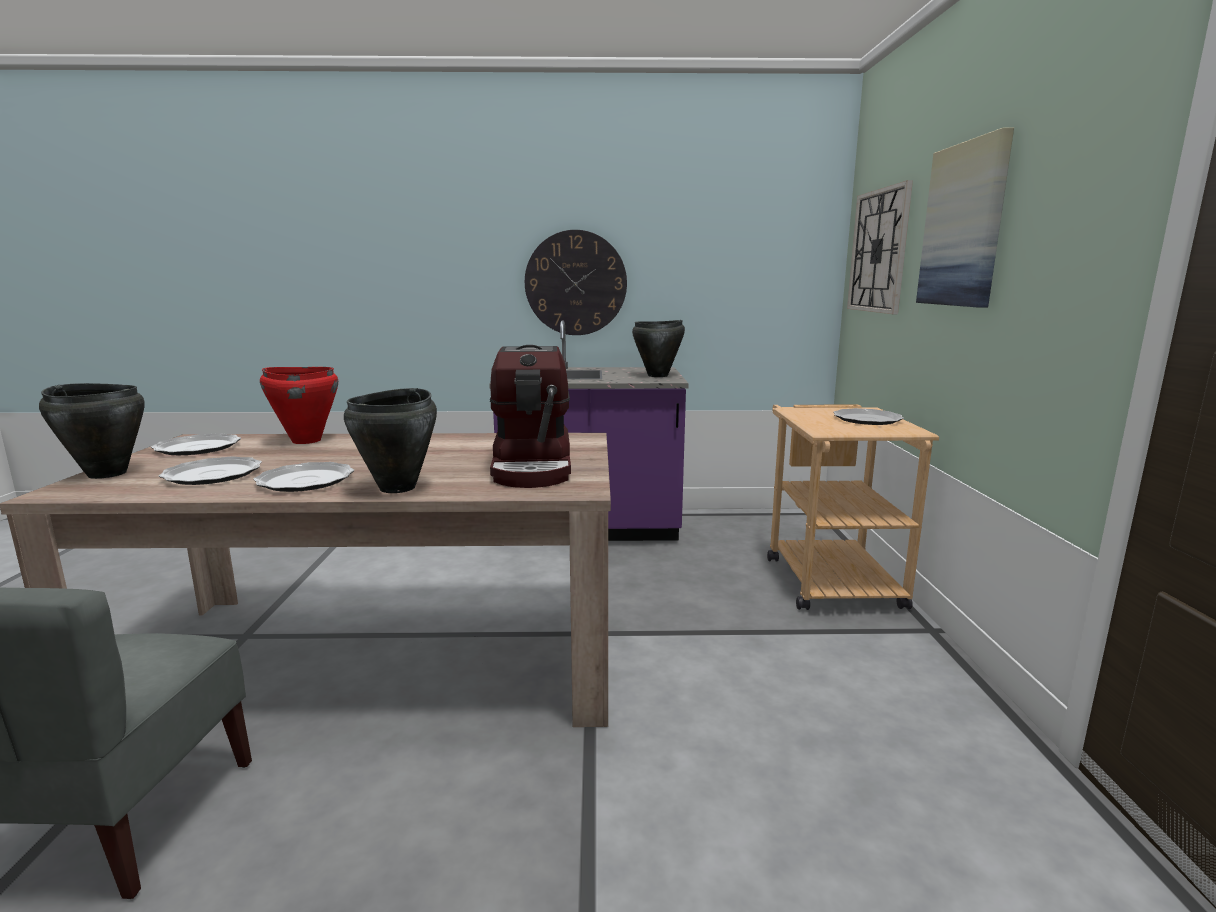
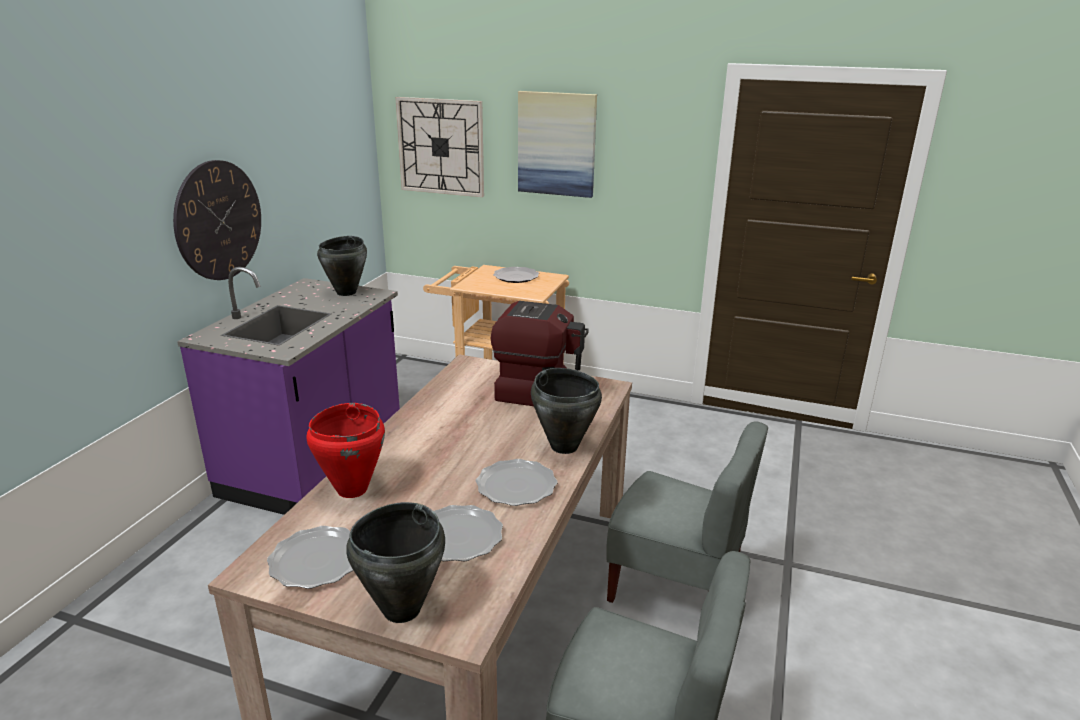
camera: 70 degrees left, 10 degrees up
none -> grey chair [606,421,768,603]

